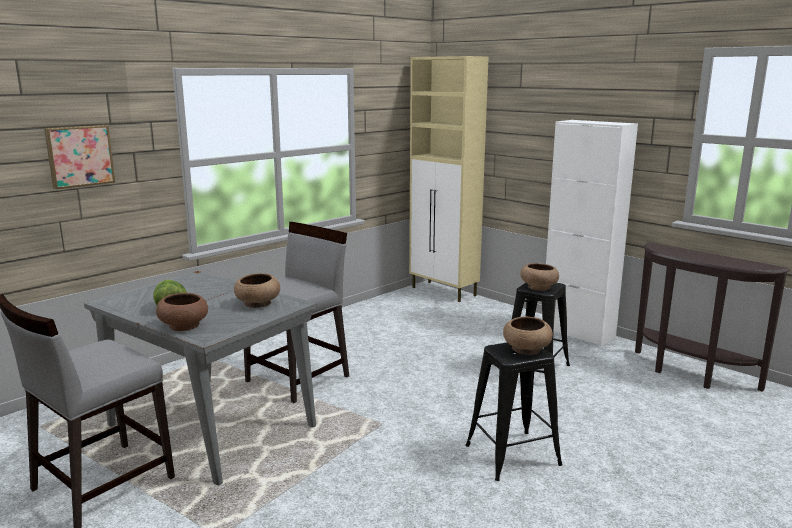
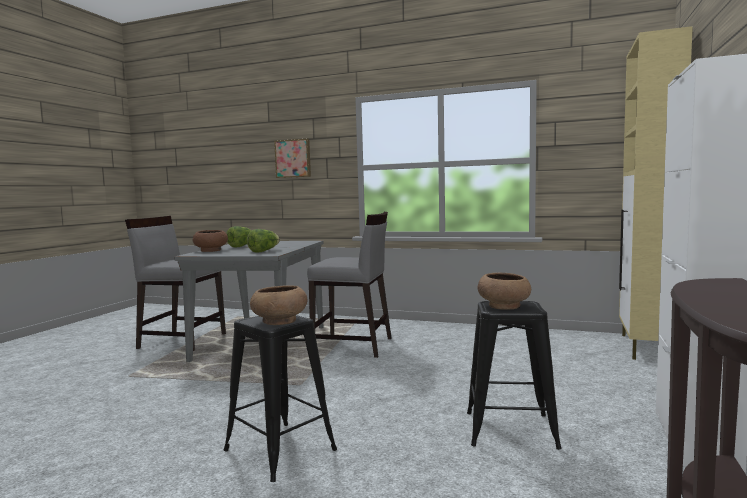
camera: 65 degrees right, 10 degrees down
brown bowl [234,273,280,308] -> lettuce [247,229,280,252]

